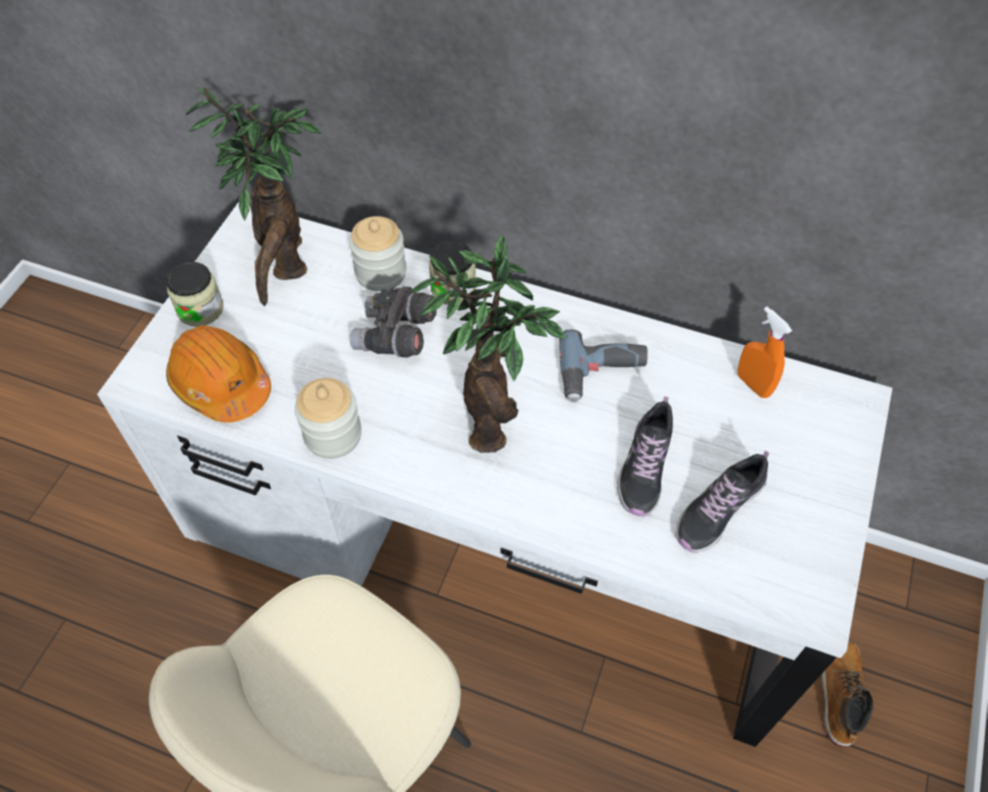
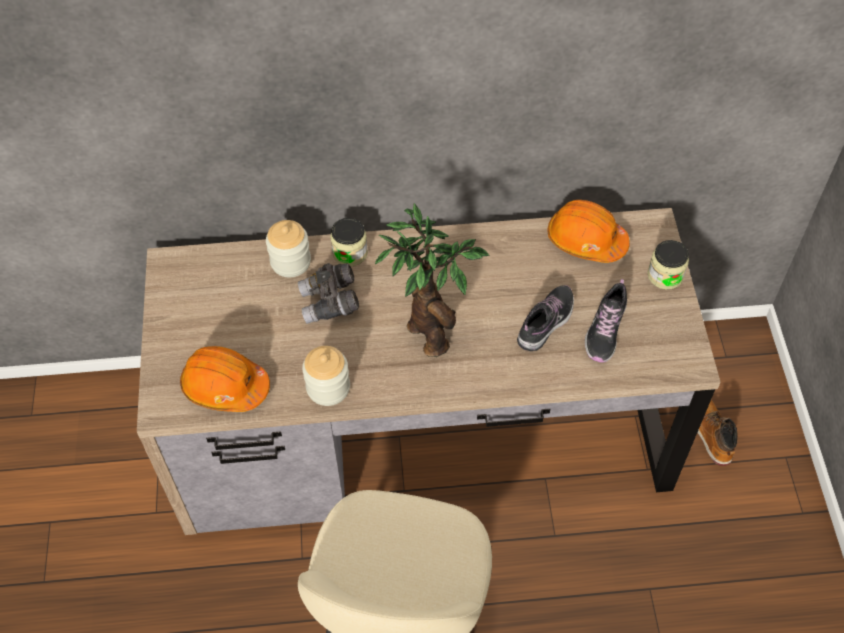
camera: 25 degrees left, 0 degrees up
white desk [97,202,892,747] -> brown desk [137,208,721,535]
jar [166,262,224,327] -> jar moved to [647,240,689,290]
potted plant [186,87,321,306] -> none
power drill [559,329,648,403] -> none
shoe [617,396,673,516] -> shoe turned 135 degrees counterclockwise [517,285,574,351]
orange spray bottle [738,306,792,398] -> orange hard hat [547,200,630,263]

